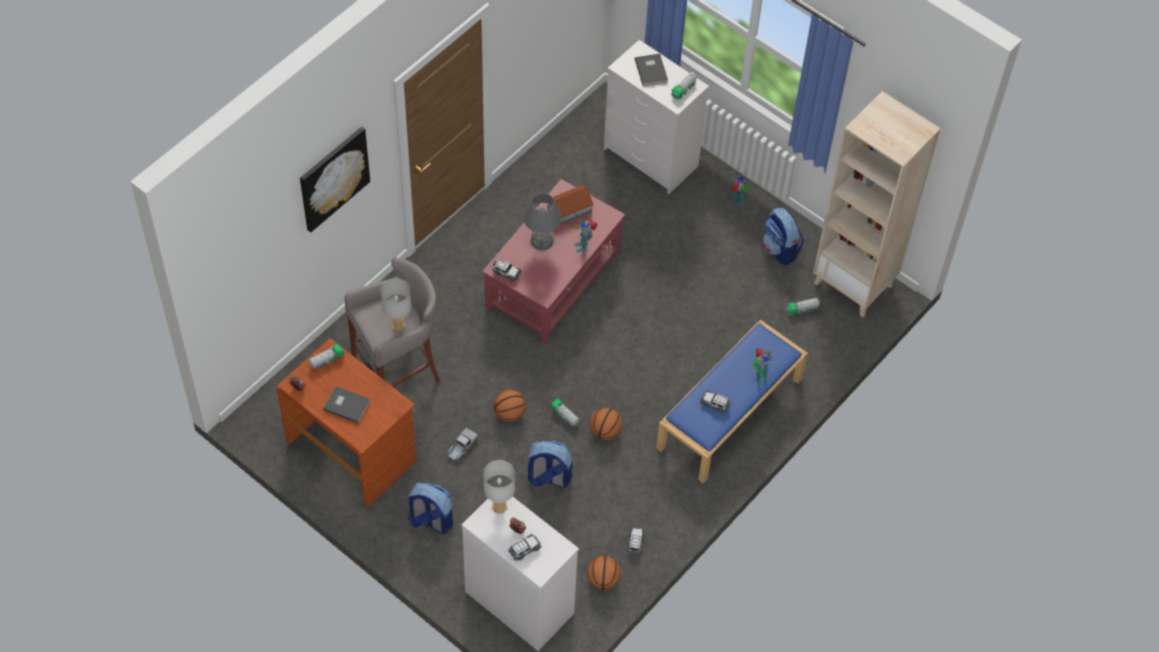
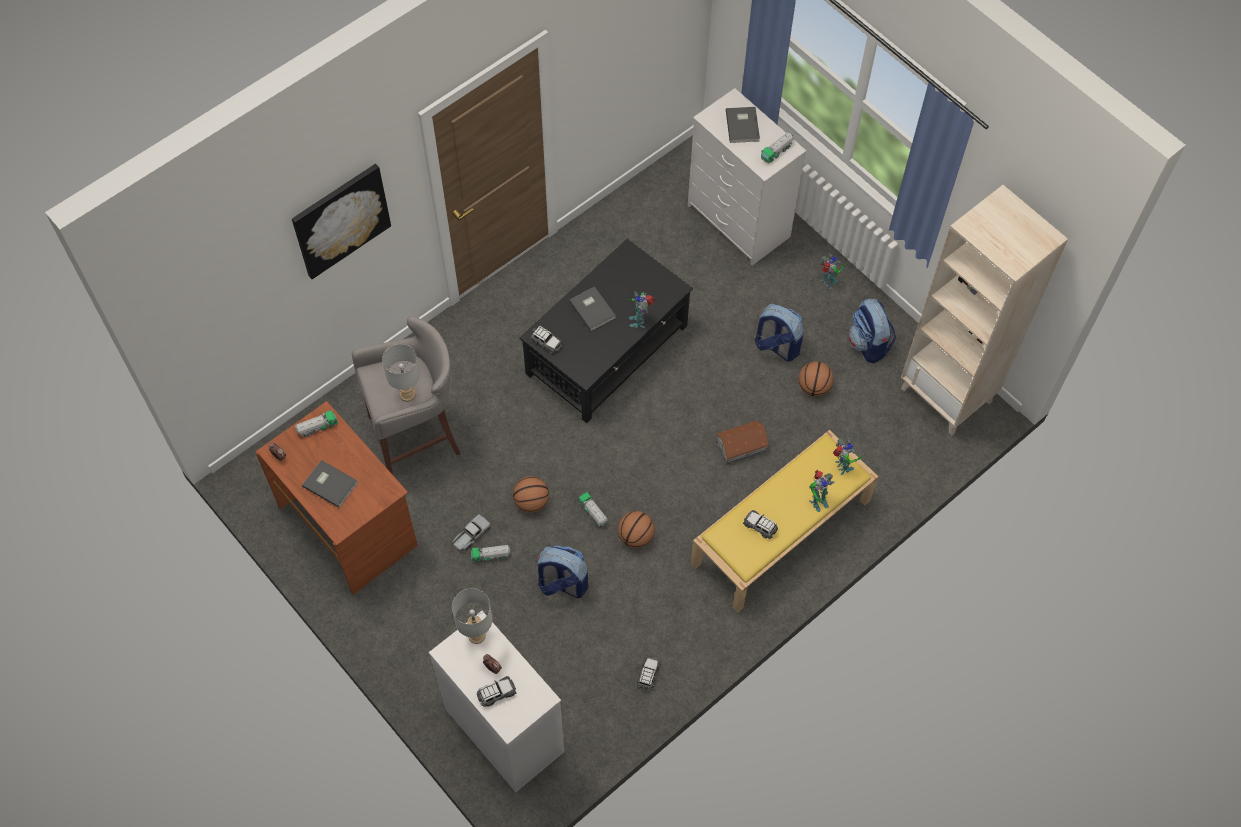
camera: 10 degrees right, 5 degrees up
backpack [408,483,453,534] -> backpack moved to [755,304,803,361]
red coffee table [482,179,625,343] -> black coffee table [520,239,693,423]
grey table lamp [523,193,562,251] -> grey book [569,287,616,331]
toy house [547,186,594,225] -> toy house moved to [715,420,769,465]
basketball [587,556,621,590] -> basketball moved to [798,361,834,397]
blue bench [656,320,808,483] -> yellow bench [691,430,878,613]
toy truck [786,298,820,316] -> toy truck moved to [471,545,511,563]
none -> toy robot [833,437,862,475]

